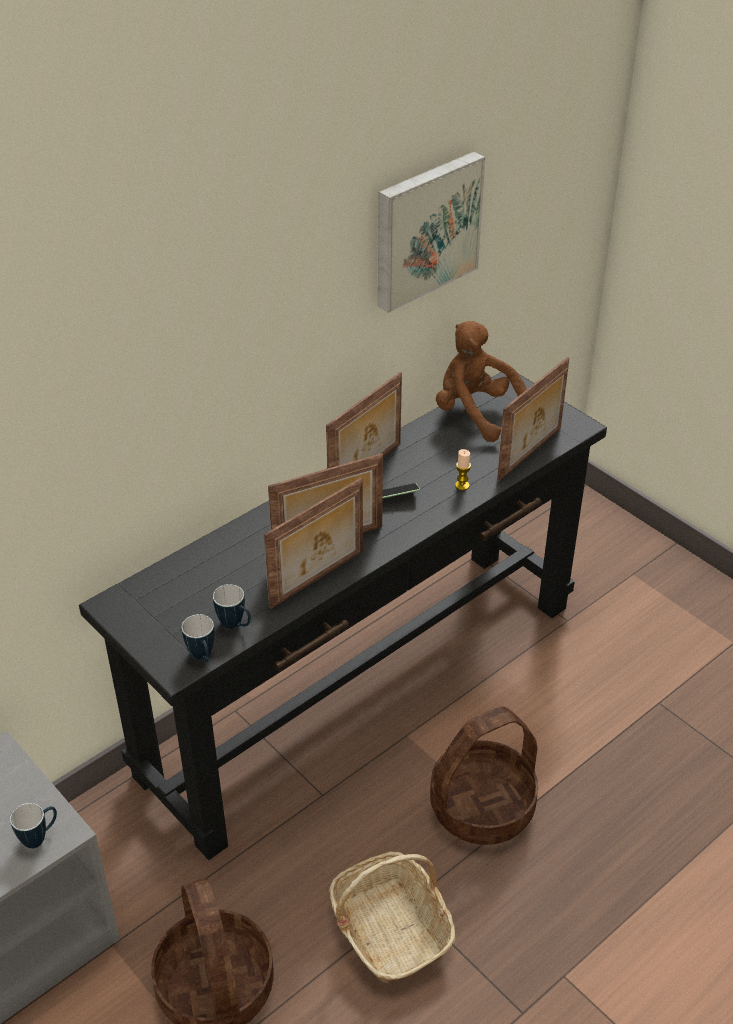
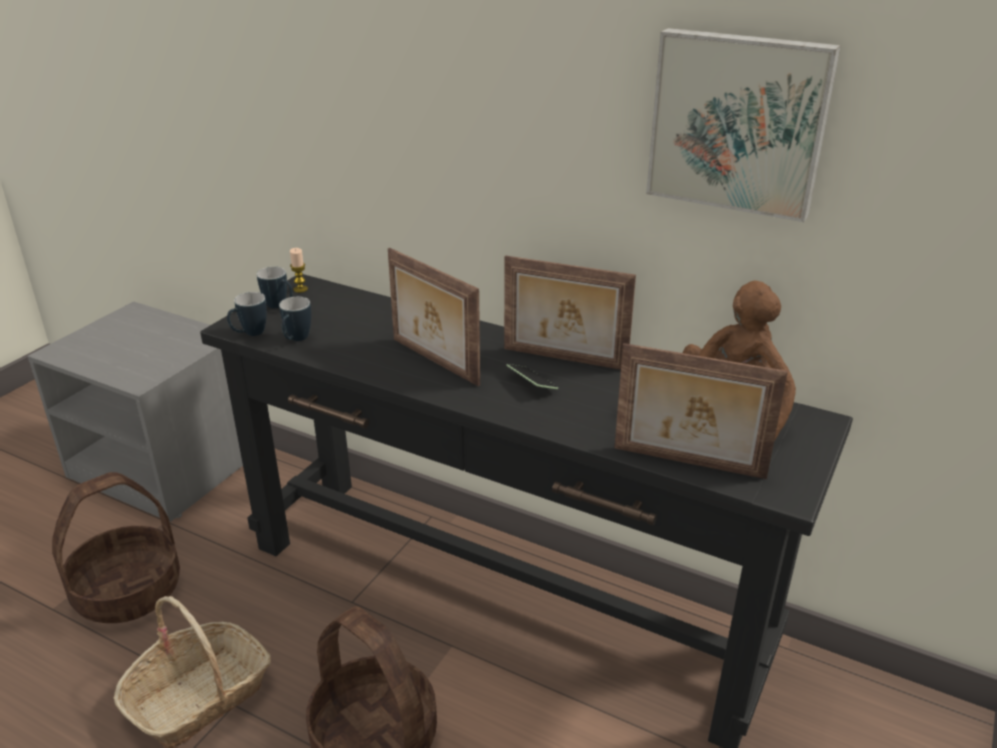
camera: 70 degrees right, 10 degrees down
mug [10,803,57,848] -> mug moved to [257,267,293,308]
picture frame [264,478,363,609] -> none
candle [455,449,471,491] -> candle moved to [290,248,308,293]

